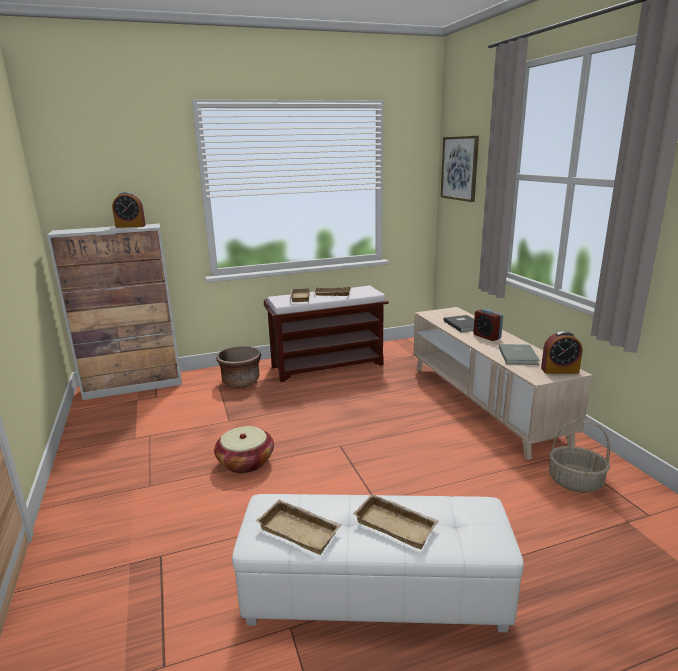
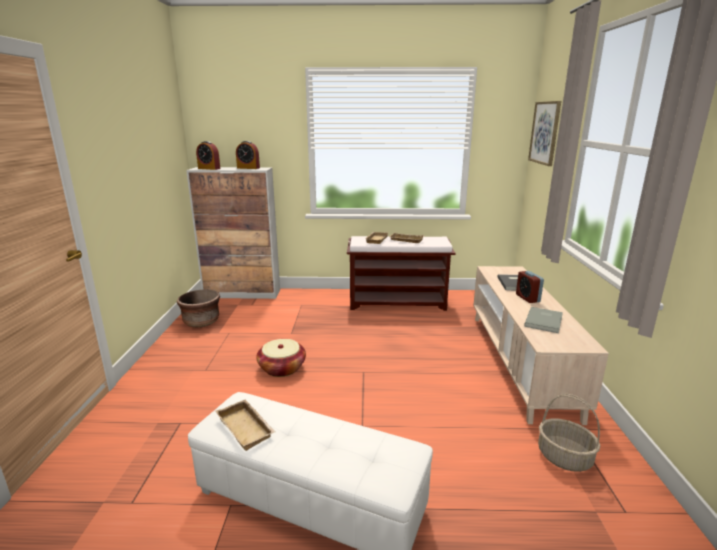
camera: 20 degrees right, 0 degrees up
brown planter [217,346,261,388] -> brown planter moved to [177,290,220,327]
beige tray [353,494,439,549] -> none
alarm clock [541,331,582,374] -> alarm clock moved to [196,141,220,170]

